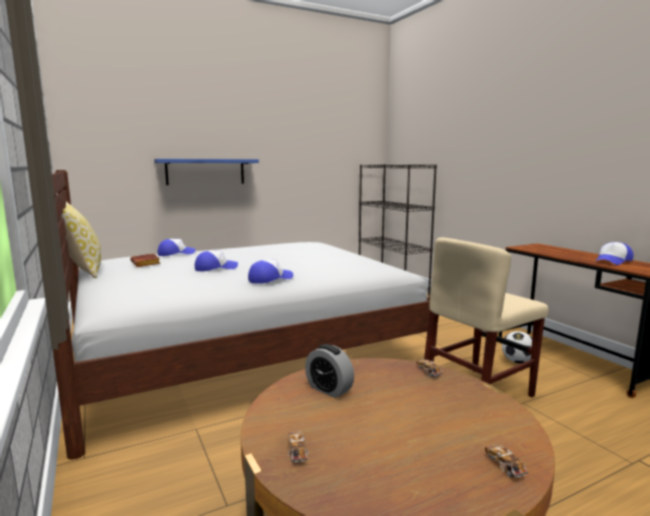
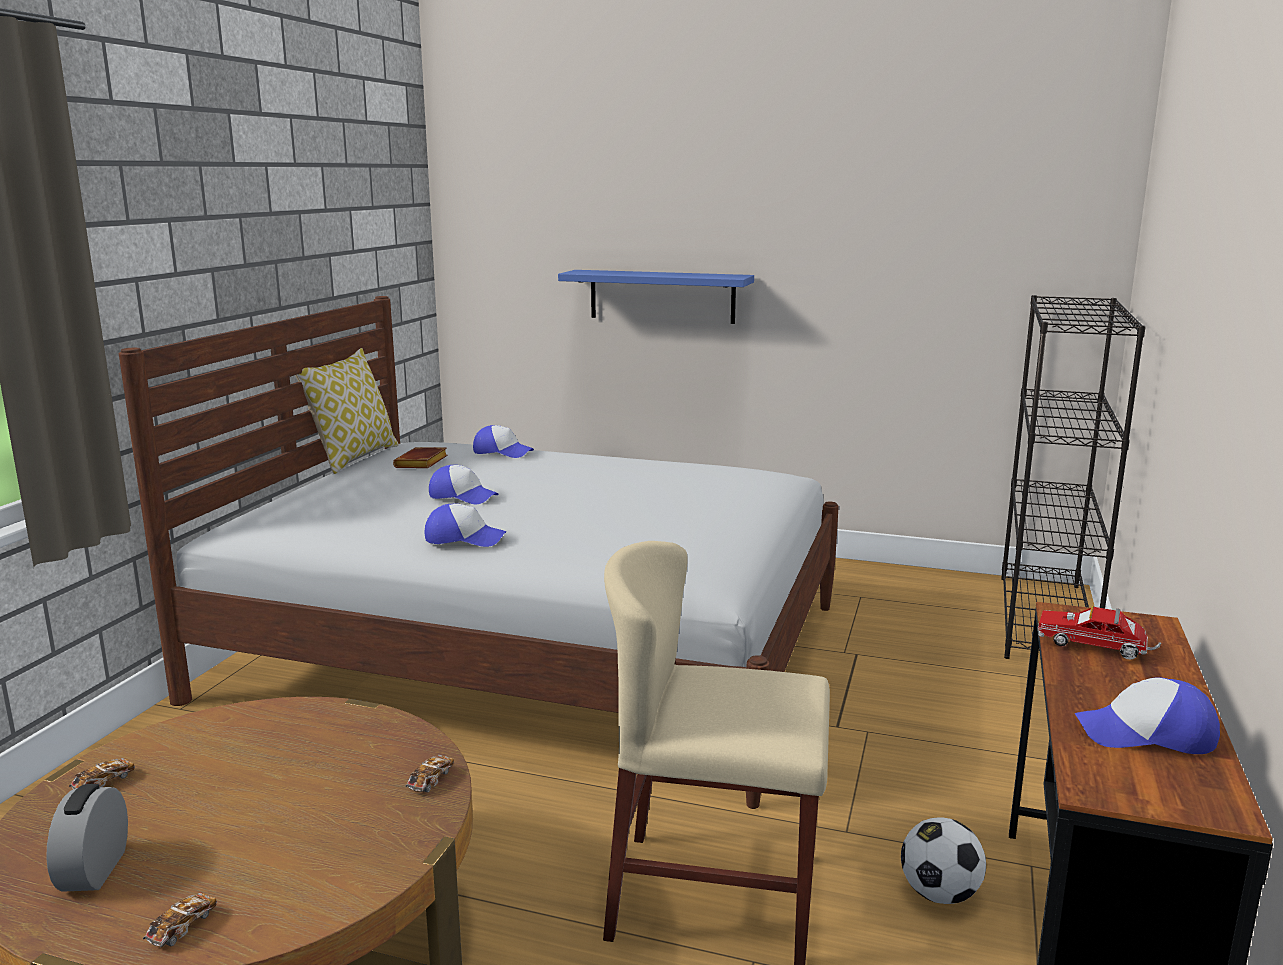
camera: 45 degrees right, 5 degrees up
alarm clock [305,344,354,398] -> alarm clock moved to [46,784,128,892]
none -> toy truck [1038,606,1161,659]

